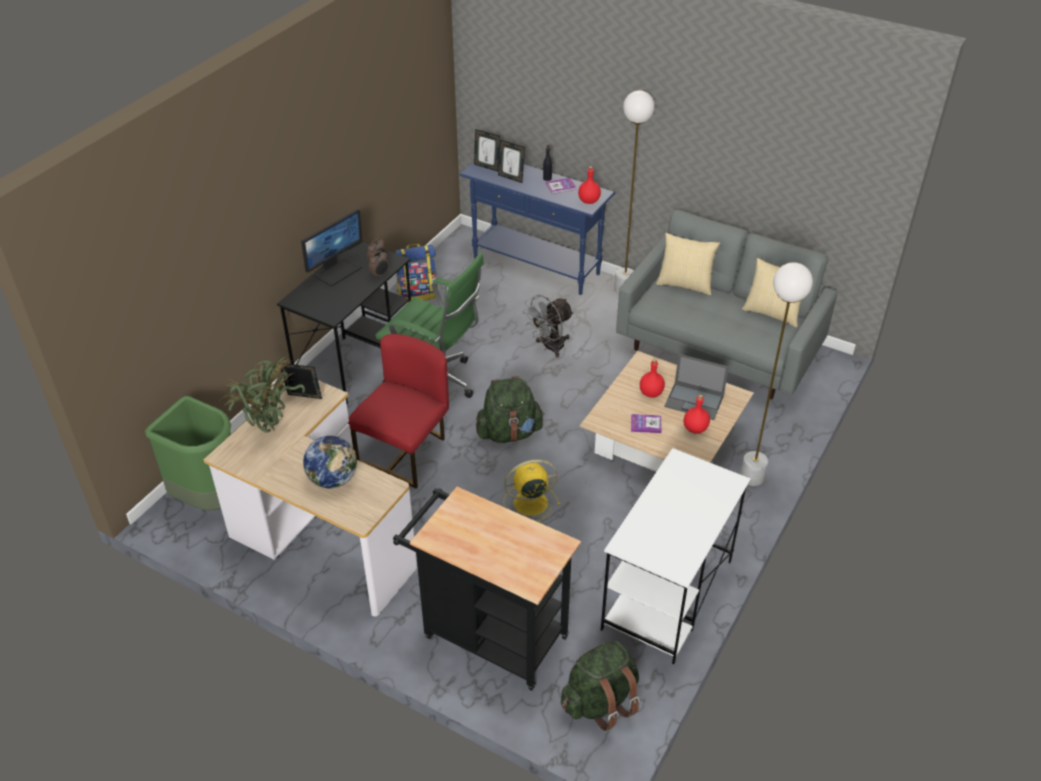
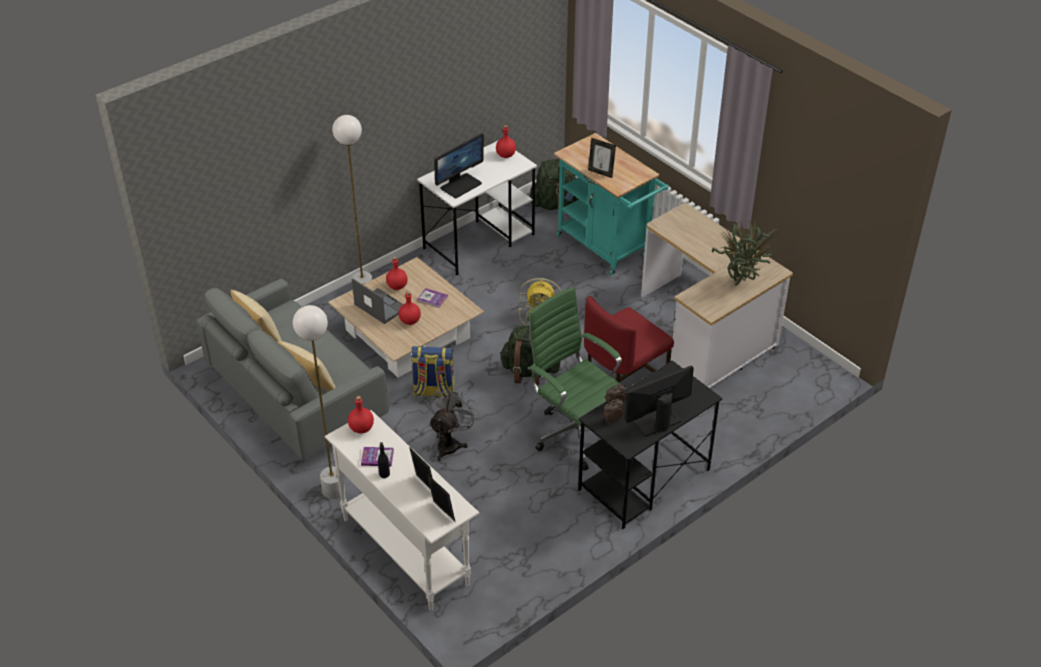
camera: 160 degrees left, 0 degrees up
green trash can [145,396,231,511] -> none
picture frame [279,363,322,399] -> picture frame moved to [588,138,616,178]
globe [303,436,357,488] -> none
black cart [393,487,581,691] -> turquoise cart [554,133,669,276]
backpack [395,244,438,303] -> backpack moved to [411,346,454,398]
blue console table [460,162,615,295] -> white console table [325,410,479,611]
grey fan [522,295,574,358] -> grey fan turned 45 degrees counterclockwise [429,385,479,461]
none -> monitor [434,133,484,198]
none -> red bottle [496,125,516,158]

